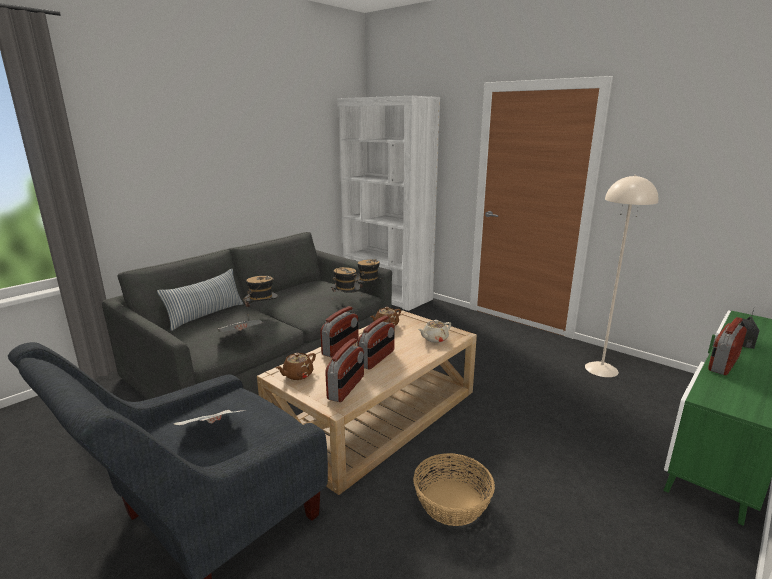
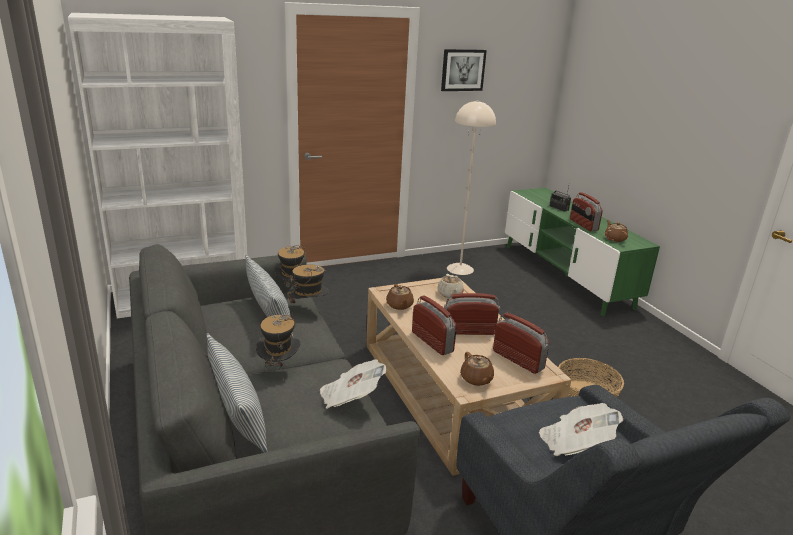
camera: 65 degrees left, 5 degrees up
radio [358,315,395,370] -> radio turned 60 degrees counterclockwise [444,293,500,335]
none -> pillow [245,255,293,337]
none -> picture [441,49,487,91]
none -> brown teapot [605,220,628,242]

